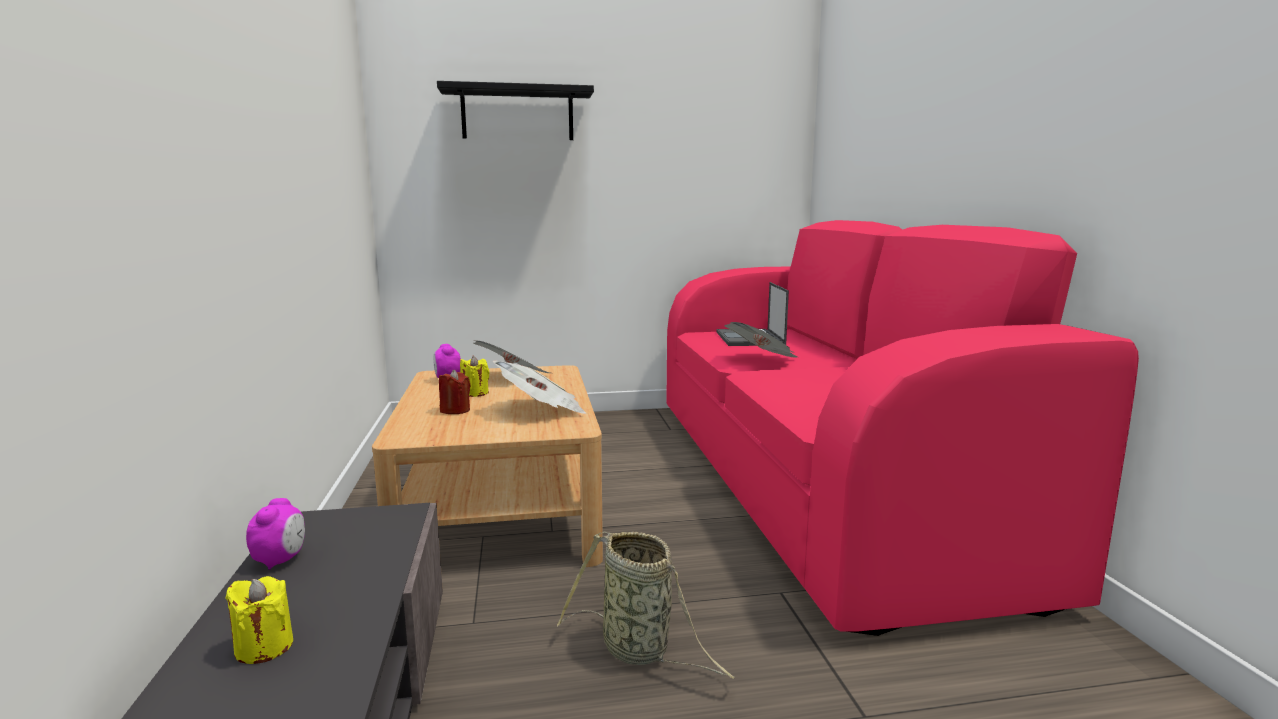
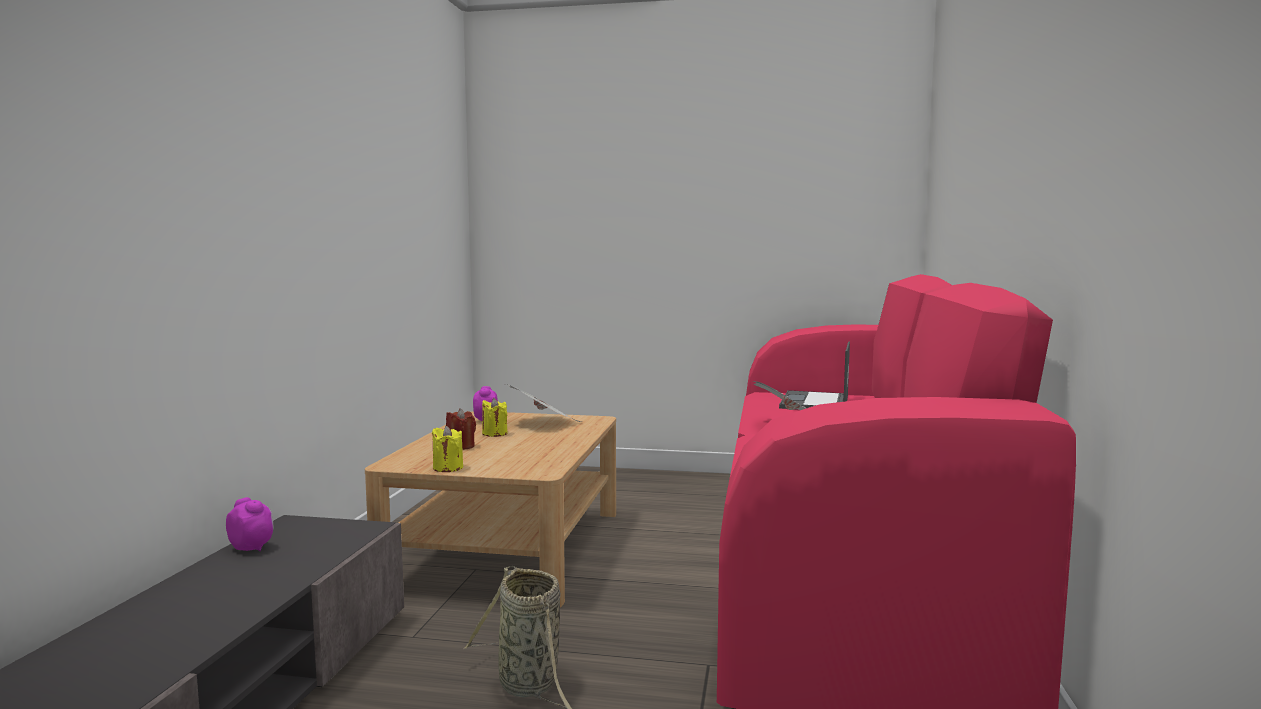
camera: 20 degrees right, 5 degrees down
yellow candle [225,576,293,664] -> yellow candle moved to [432,426,463,472]
alarm clock [246,498,305,570] -> alarm clock turned 75 degrees counterclockwise [226,497,273,551]
black shelf [437,81,594,140] -> none
newspaper [493,360,587,414] -> none

